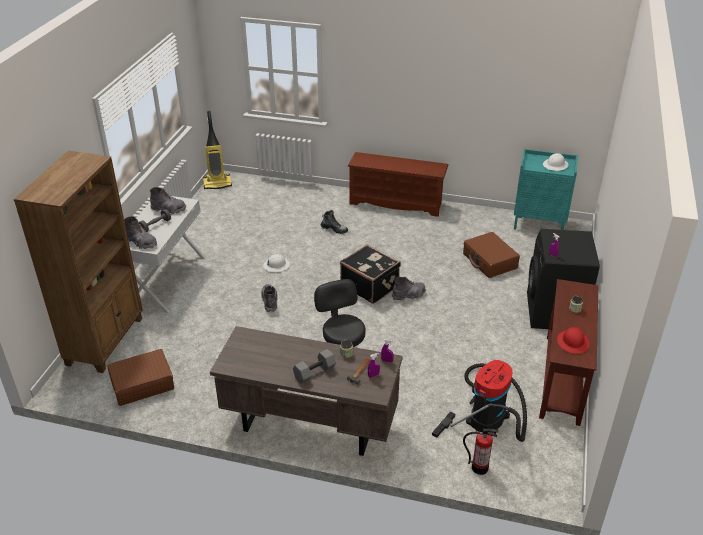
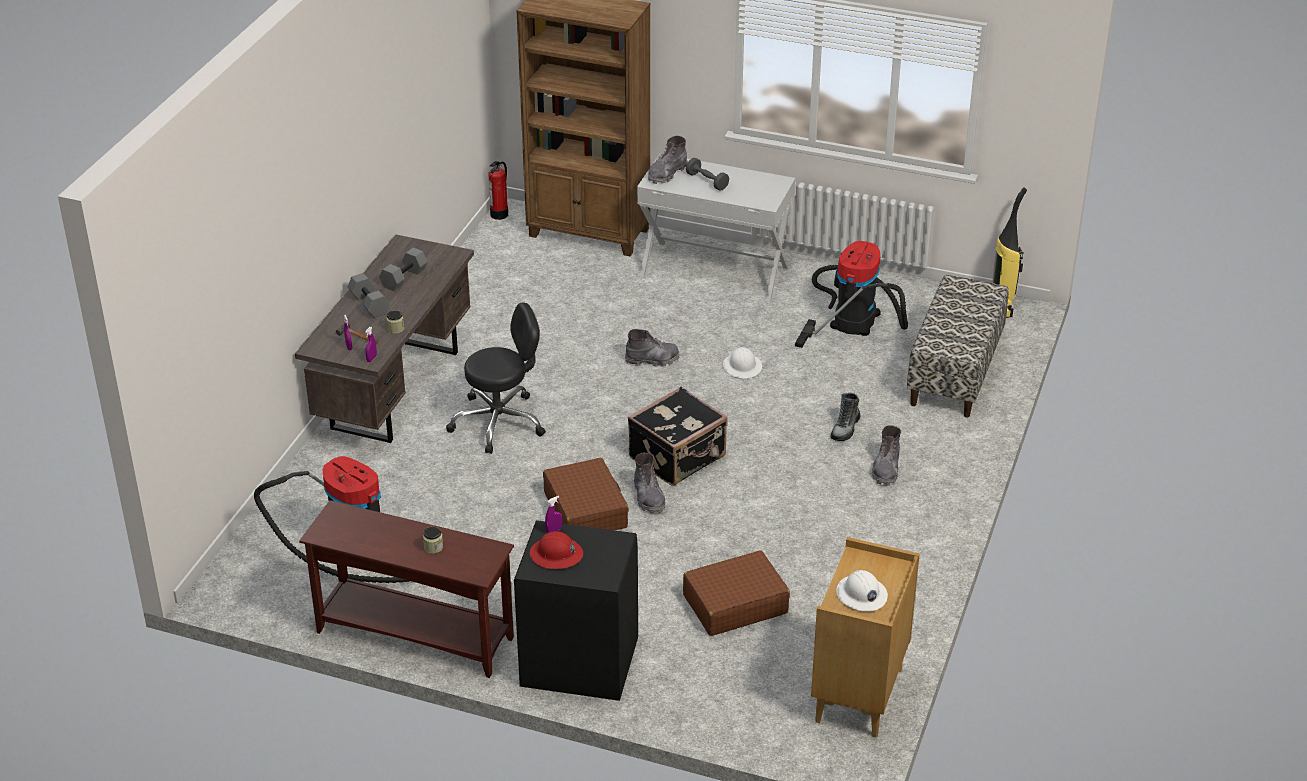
camera: 95 degrees right, 0 degrees up
brown suitcase [107,349,174,406] -> brown suitcase moved to [543,458,629,530]
grey boot [150,187,186,214] -> grey boot moved to [872,426,901,486]
brown shoe rack [348,152,448,217] -> none
fire extinguisher [463,429,499,475] -> fire extinguisher moved to [488,161,508,220]
turquoise cabinet [514,149,578,230] -> brown cabinet [811,537,920,738]
red hard hat [557,327,589,354] -> red hard hat moved to [530,531,583,569]
none -> grey dumbbell [379,248,428,291]
none -> vacuum cleaner [795,241,908,348]
none -> bench [907,275,1009,418]

